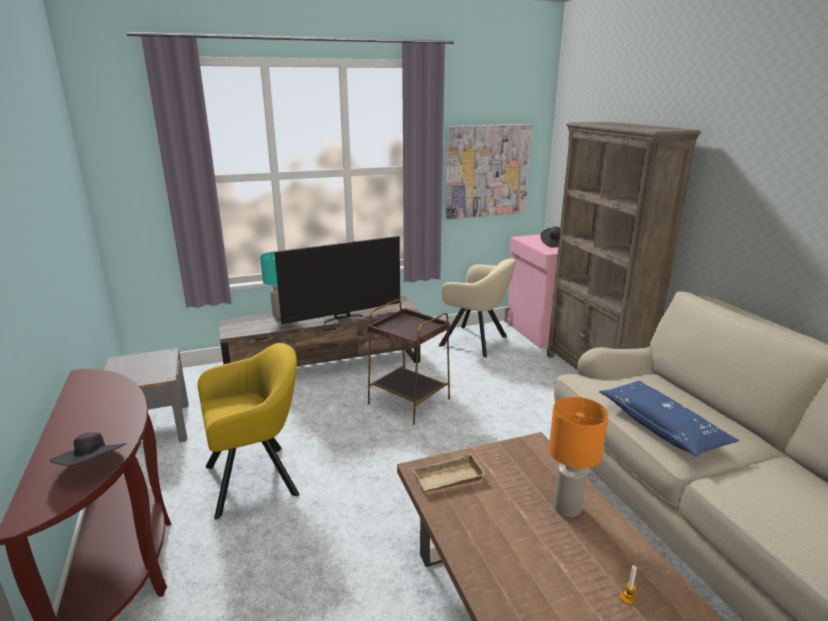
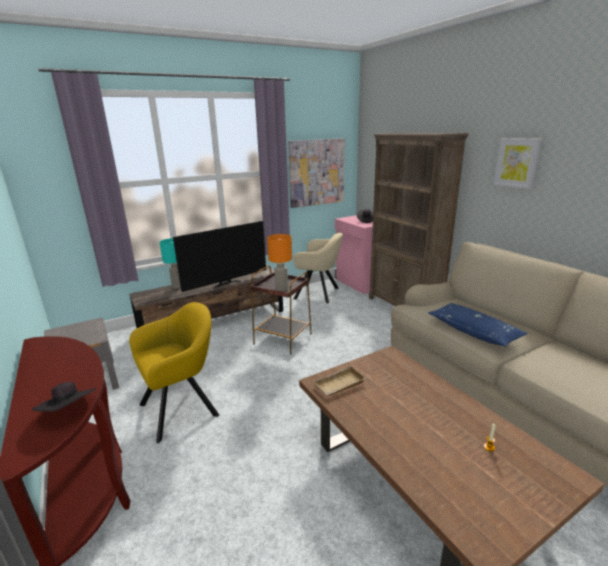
camera: 10 degrees left, 0 degrees up
orange table lamp [549,397,608,517] -> orange table lamp moved to [267,234,292,291]
none -> picture [494,138,542,189]

